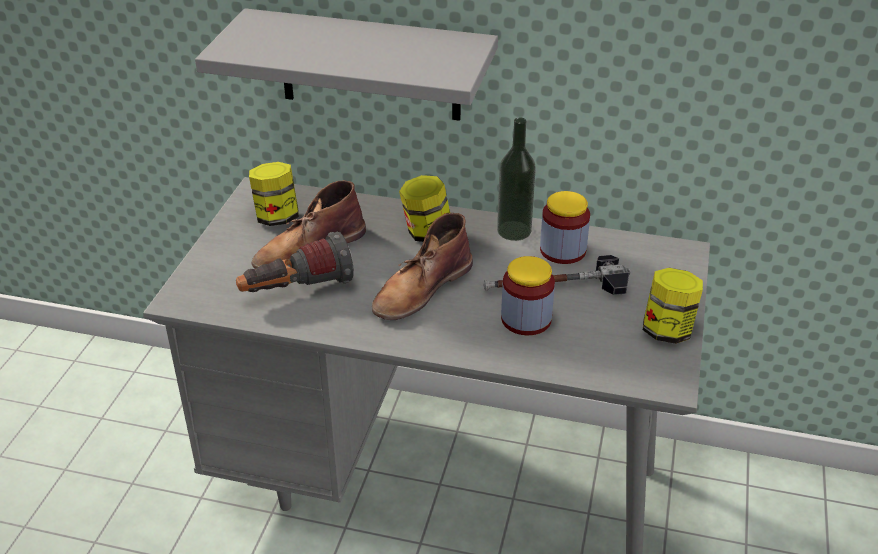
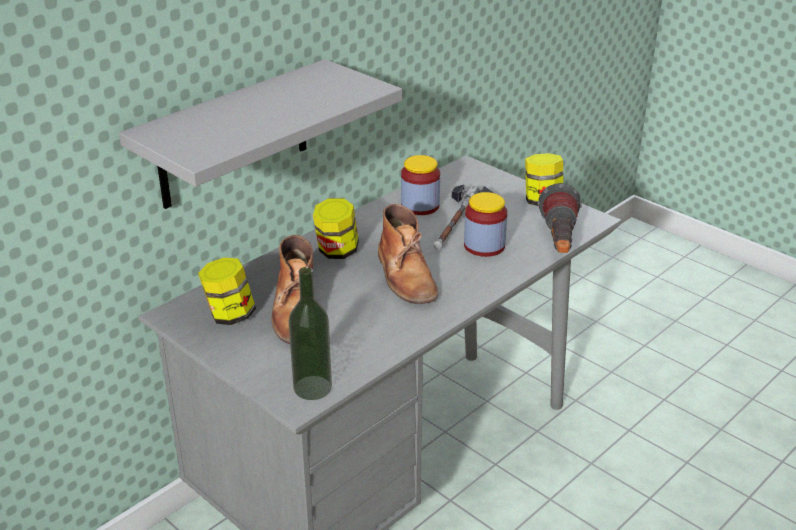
camera: 60 degrees left, 5 degrees down
flashlight [236,232,354,292] -> flashlight moved to [537,183,582,253]
bottle [497,117,536,241] -> bottle moved to [288,267,332,400]

